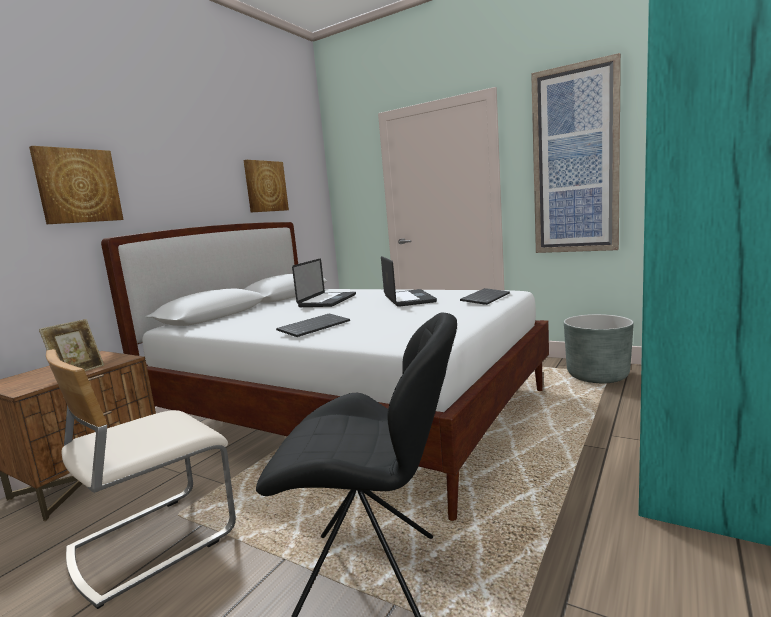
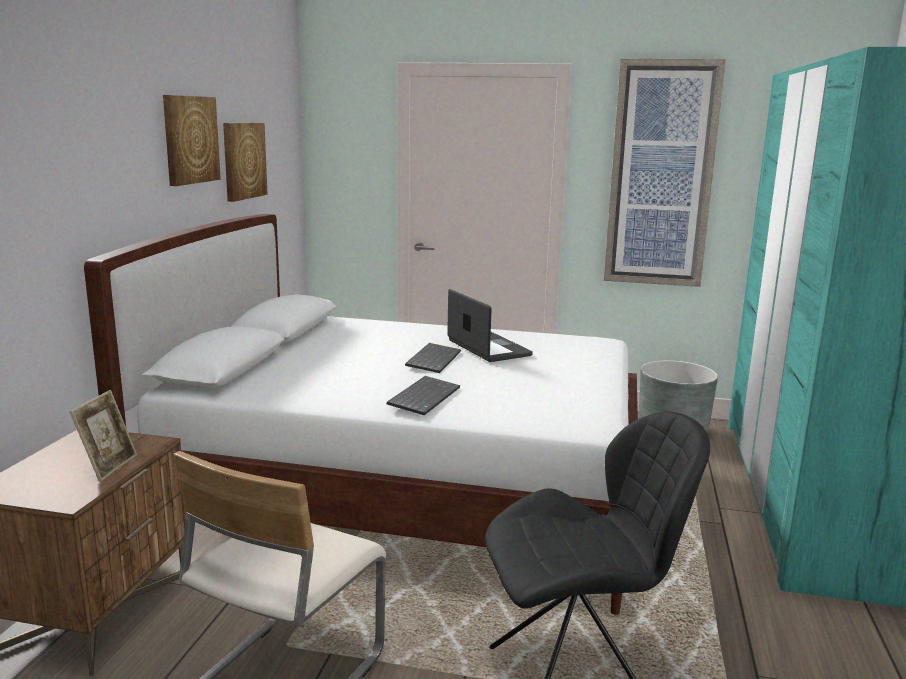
camera: 20 degrees left, 5 degrees up
picture [29,146,124,224] -> picture moved to [163,95,221,186]
laptop [292,259,356,307] -> none
keyboard [460,288,510,305] -> keyboard moved to [405,343,461,373]

